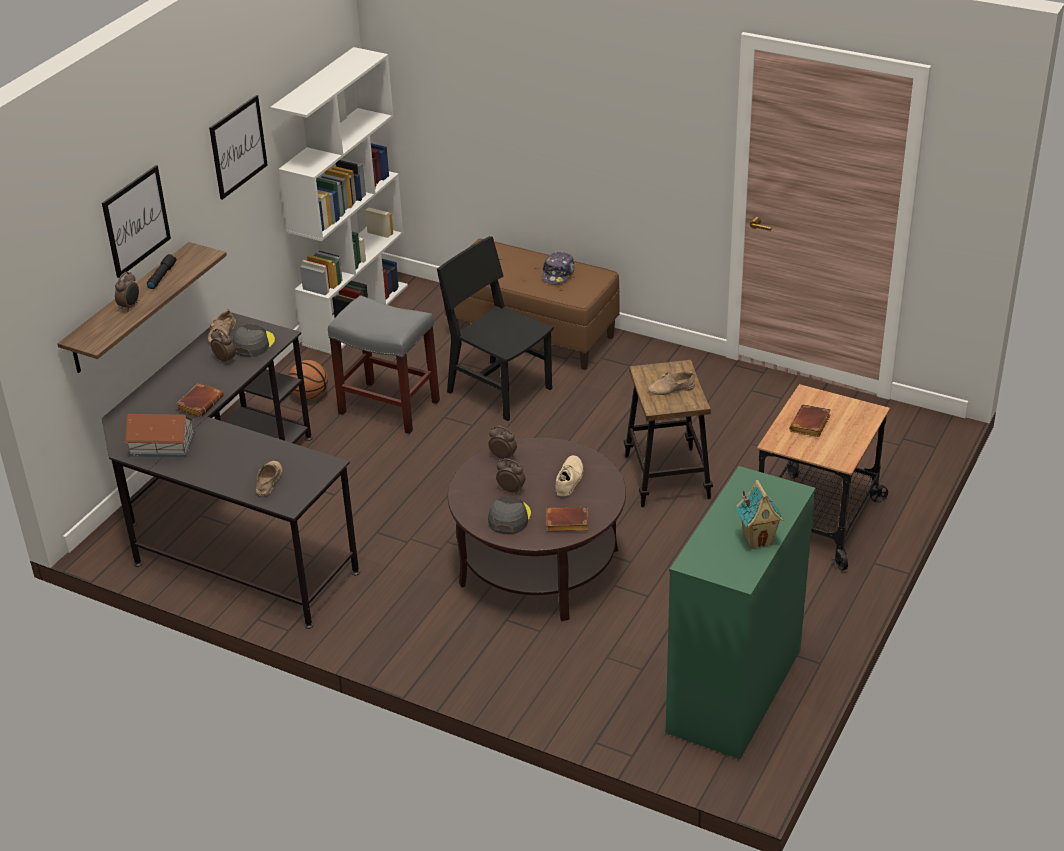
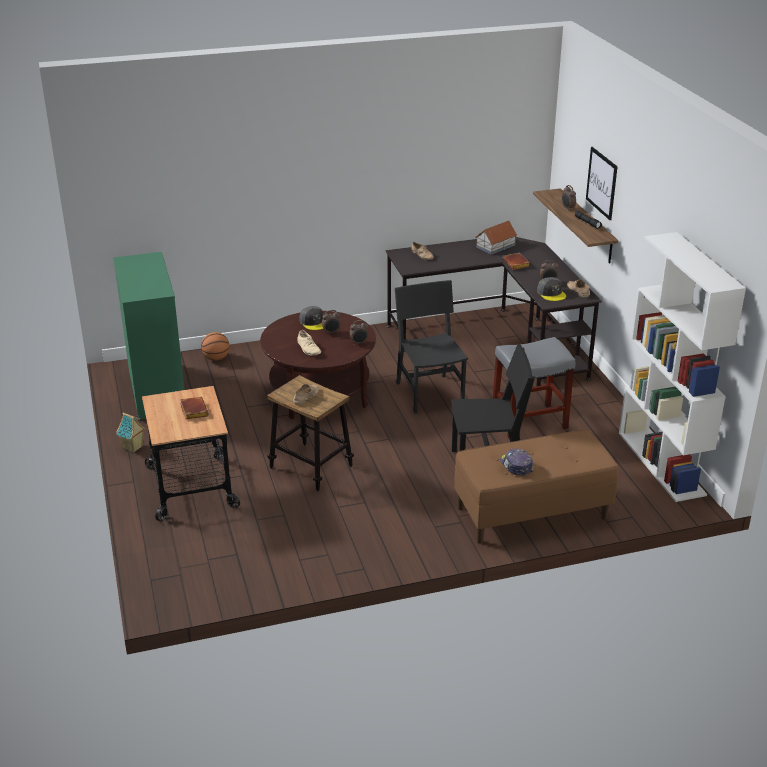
camera: 135 degrees right, 5 degrees down
picture [209,95,268,200] -> none
basketball [288,360,328,400] -> basketball moved to [201,332,230,361]
brown book [546,507,588,532] -> none
toy house [736,480,784,549] -> toy house moved to [116,413,146,453]
none -> black chair [395,280,468,414]

